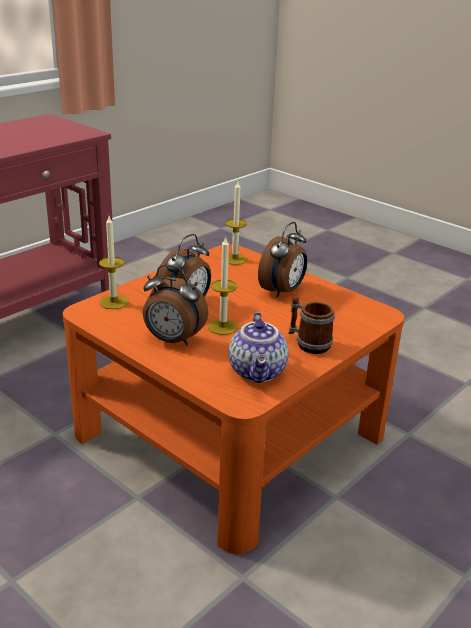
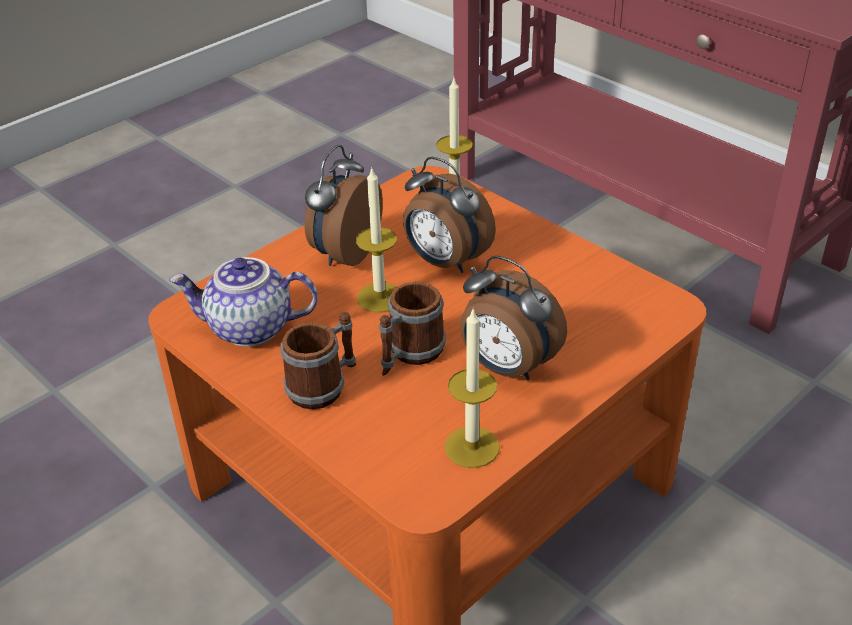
camera: 95 degrees right, 10 degrees up
candle [225,182,248,265] -> candle moved to [444,308,500,468]
none -> mug [379,282,446,376]

